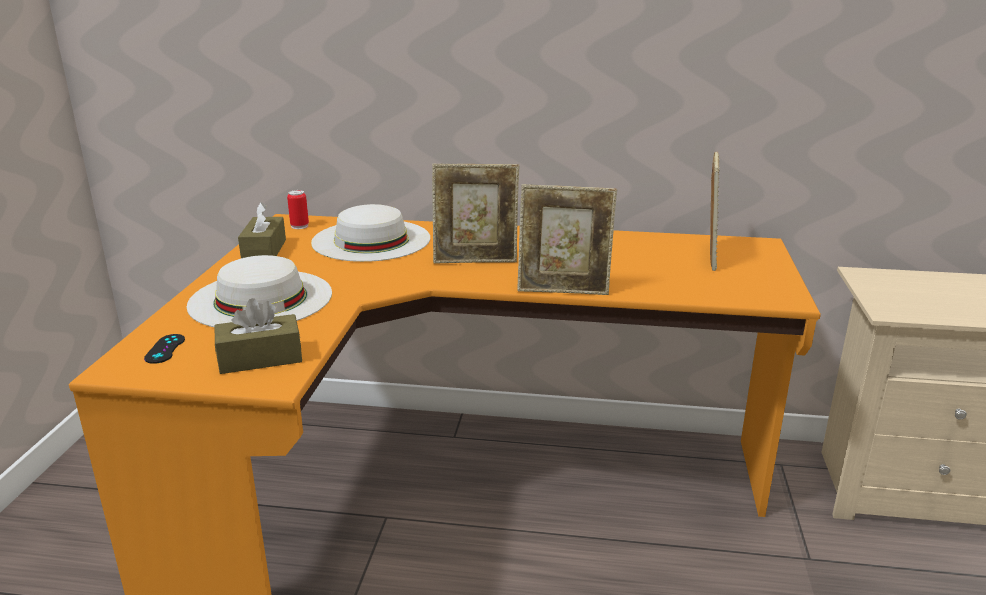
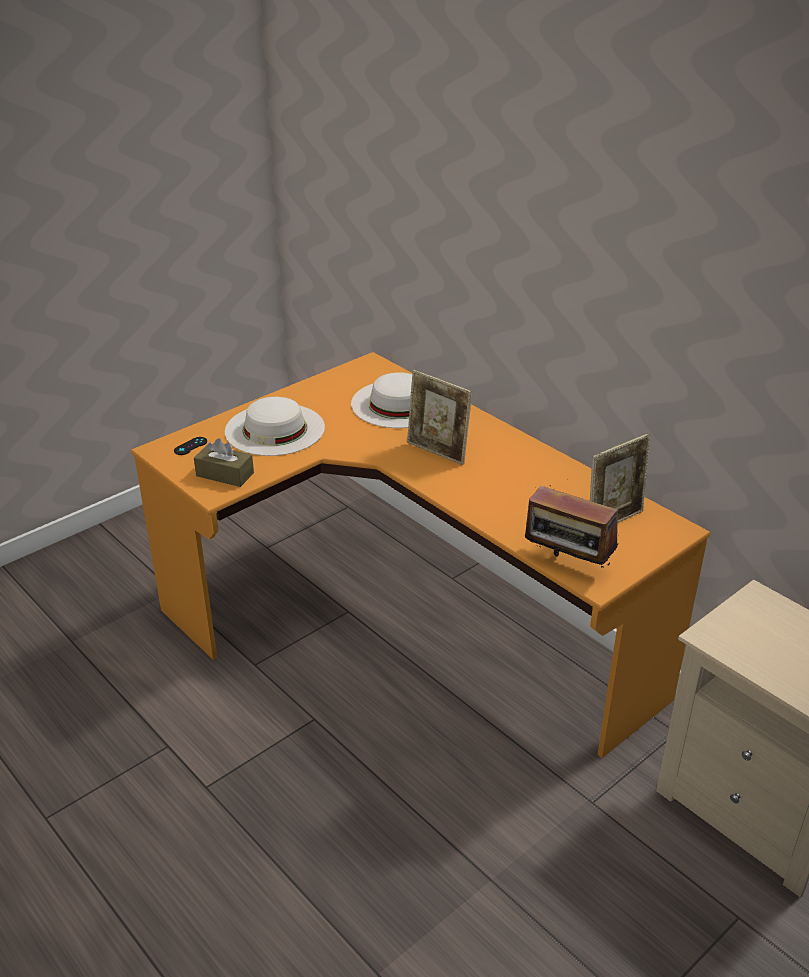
camera: 40 degrees right, 10 degrees up
brown tissue box [238,202,286,258] -> none
can [287,190,309,229] -> none
picture frame [517,184,617,295] -> none
none -> radio [524,485,618,567]

